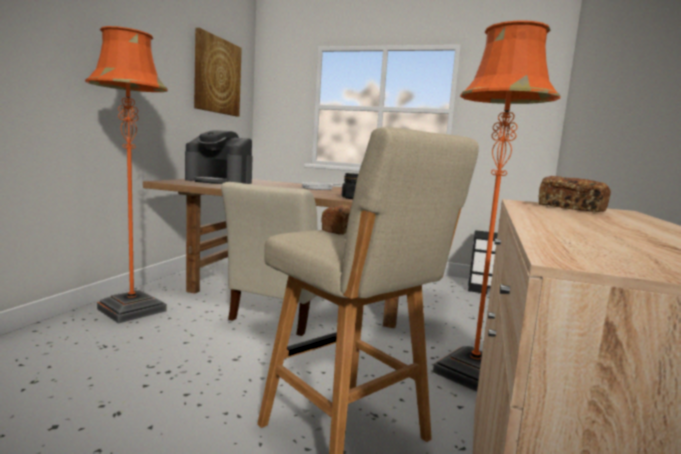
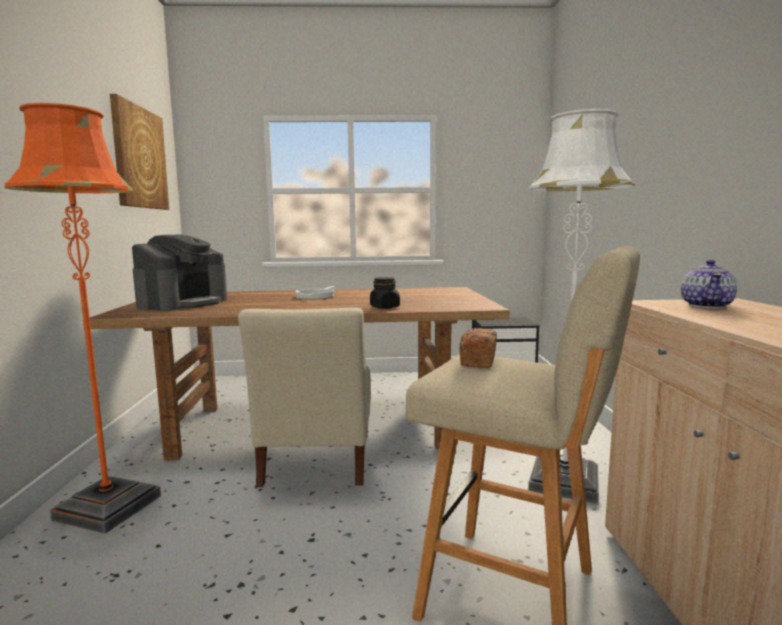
camera: 20 degrees left, 0 degrees up
coffee machine [185,130,253,184] -> coffee machine turned 60 degrees counterclockwise [132,235,227,311]
orange floor lamp [433,20,560,392] -> white floor lamp [528,109,635,504]
bread [538,176,611,212] -> teapot [681,260,737,308]

